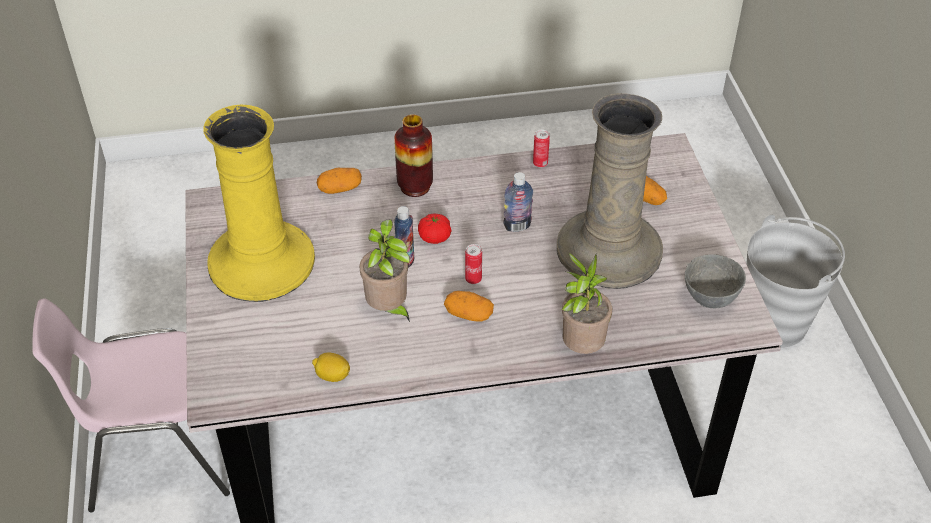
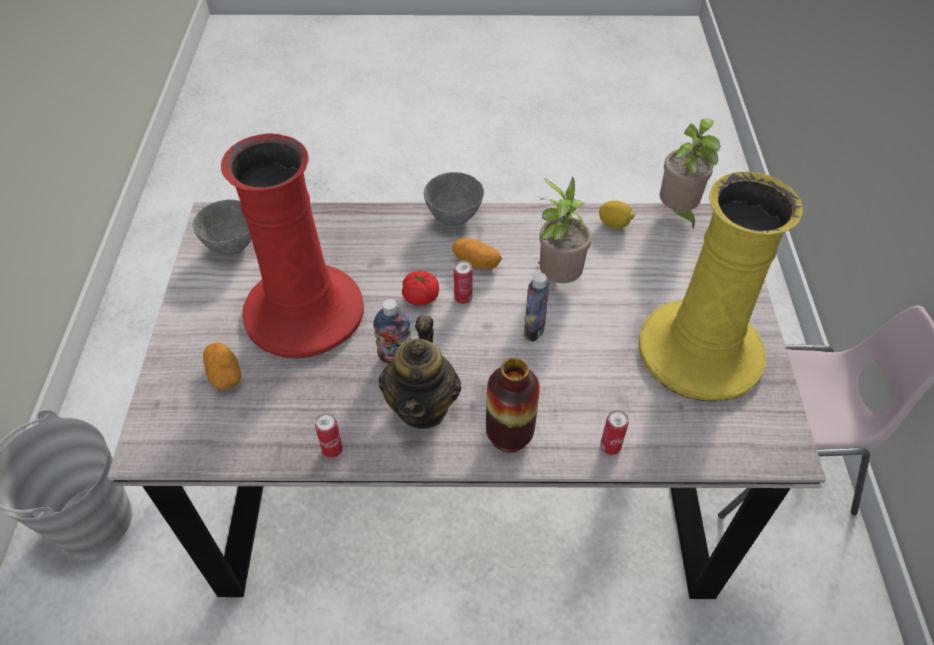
camera: 170 degrees left, 5 degrees up
potato [317,168,362,194] -> can [600,410,629,455]
tomato [418,214,451,244] -> tomato moved to [402,271,439,306]
beige vase [557,93,663,289] -> red vase [221,133,364,359]
potted plant [562,253,612,354] -> potted plant moved to [660,119,720,228]
none -> teapot [379,315,461,429]
none -> grey bowl [424,172,484,226]

